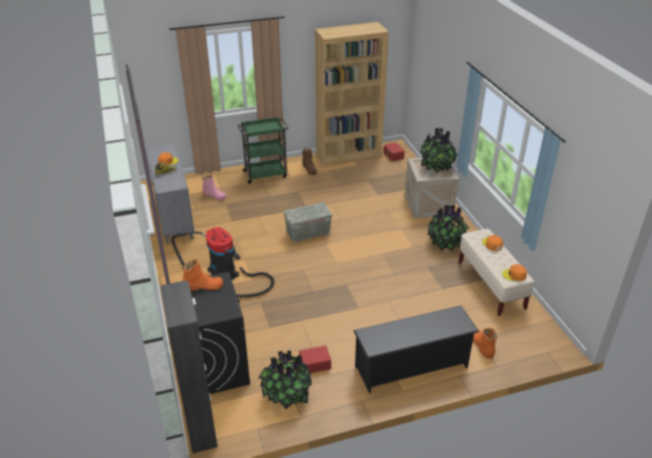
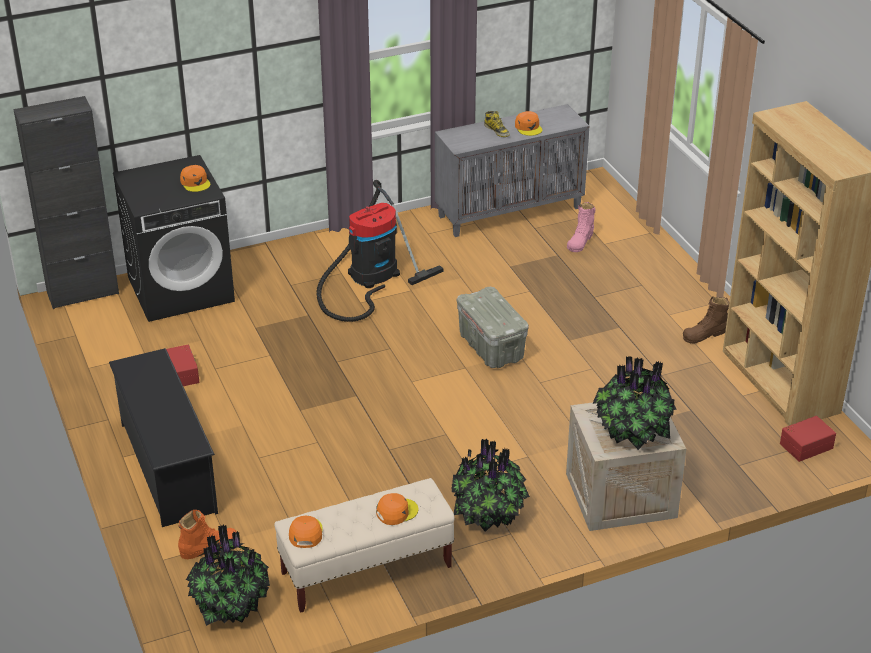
camera: 85 degrees right, 0 degrees up
orange boot [182,259,223,291] -> orange cap [180,165,210,192]
green cart [238,117,288,184] -> none
potted plant [259,350,312,409] -> potted plant moved to [186,524,270,626]

